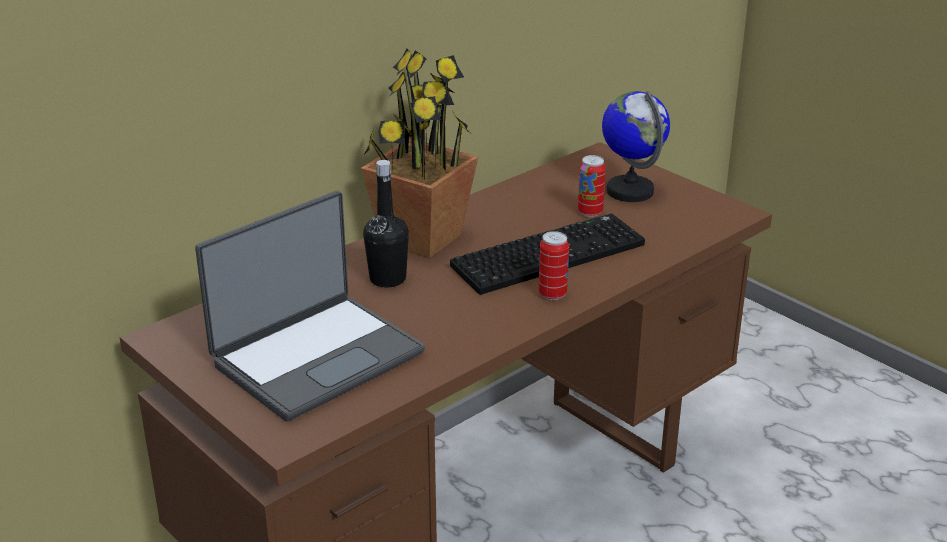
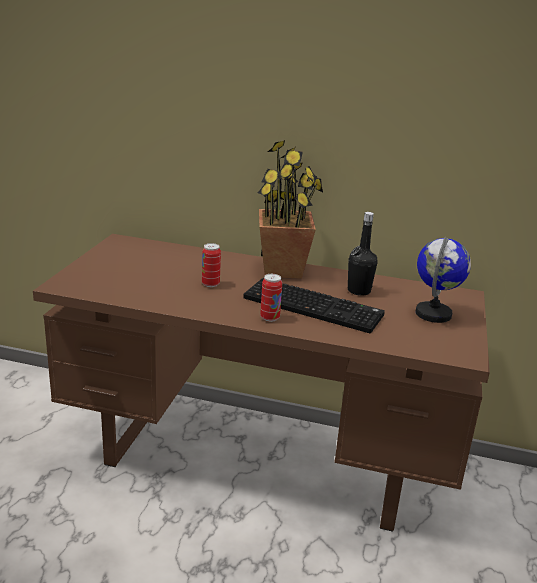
camera: 55 degrees right, 5 degrees down
laptop [195,191,425,421] -> none
black bottle [363,160,409,288] -> black bottle moved to [348,212,378,296]
can [578,155,606,217] -> can moved to [202,243,221,287]

